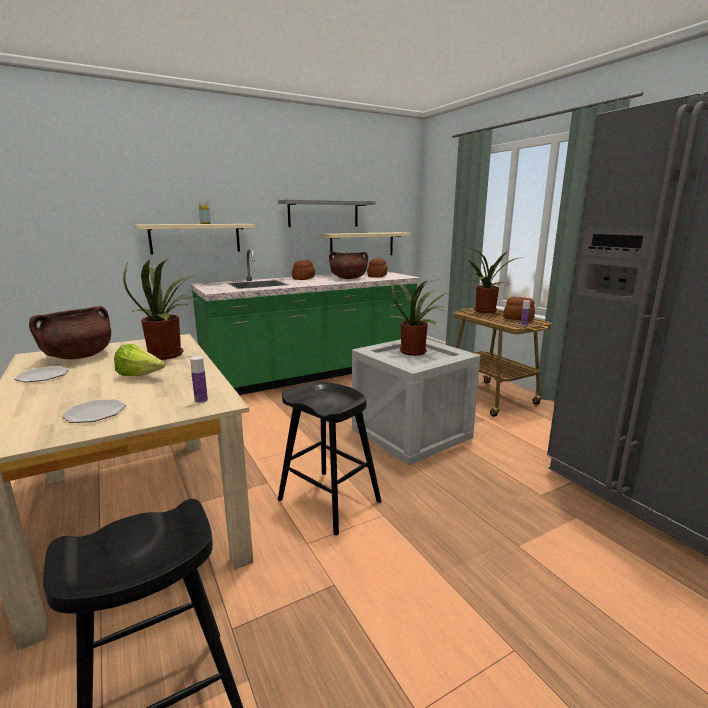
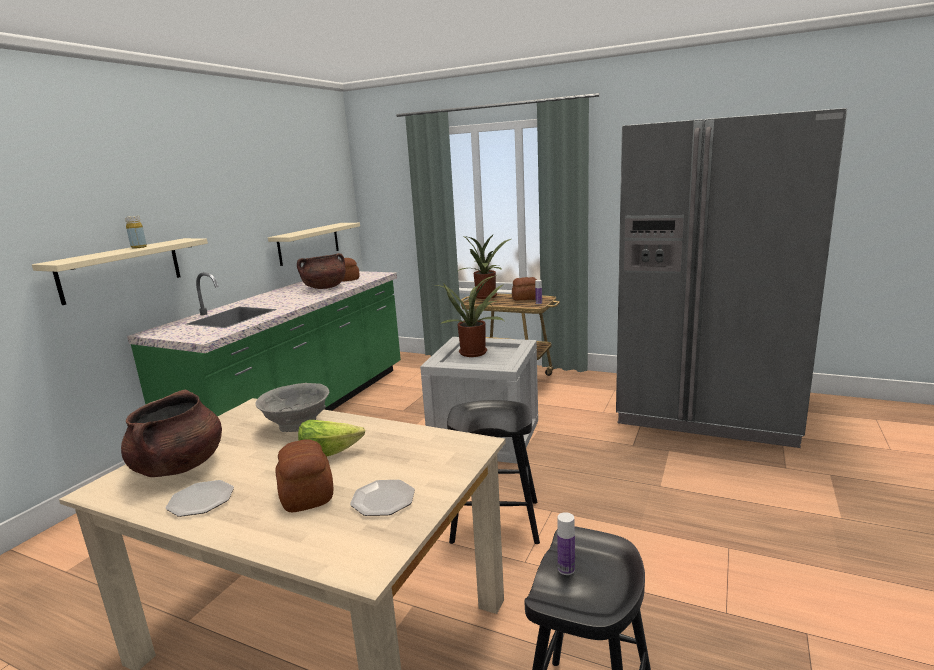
camera: 35 degrees left, 0 degrees up
potted plant [123,260,200,360] -> grey bowl [256,383,329,432]
bottle [190,356,208,403] -> bottle moved to [557,512,575,575]
grey shelf [278,199,376,227] -> none
bread [292,260,315,280] -> bread moved to [275,439,333,512]

